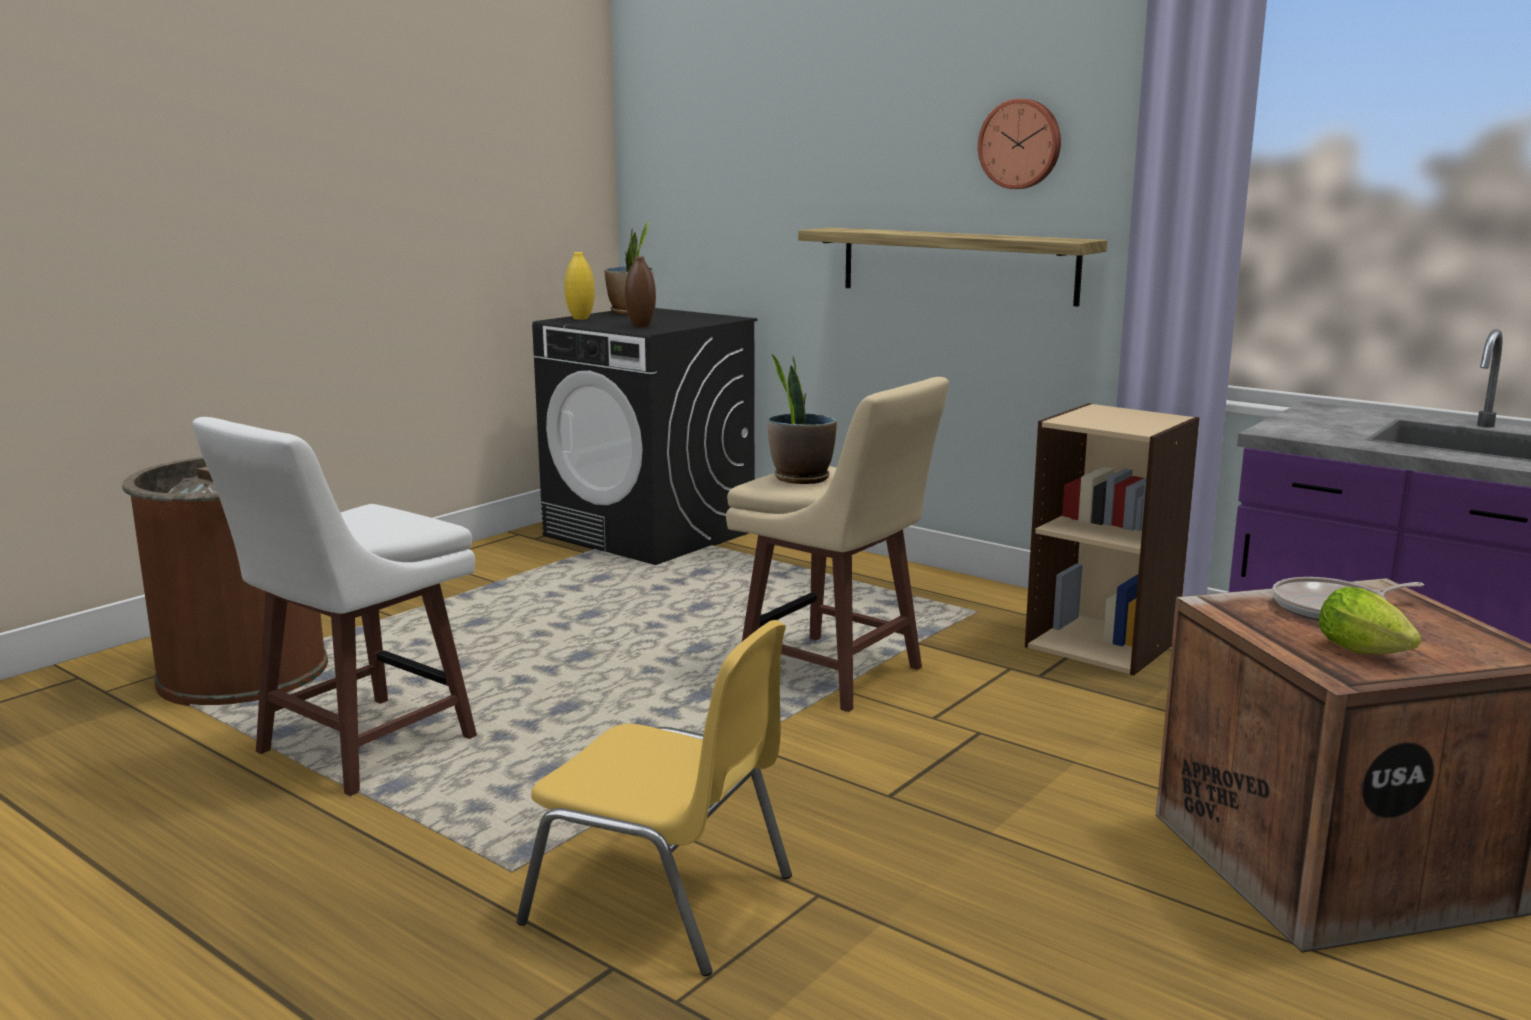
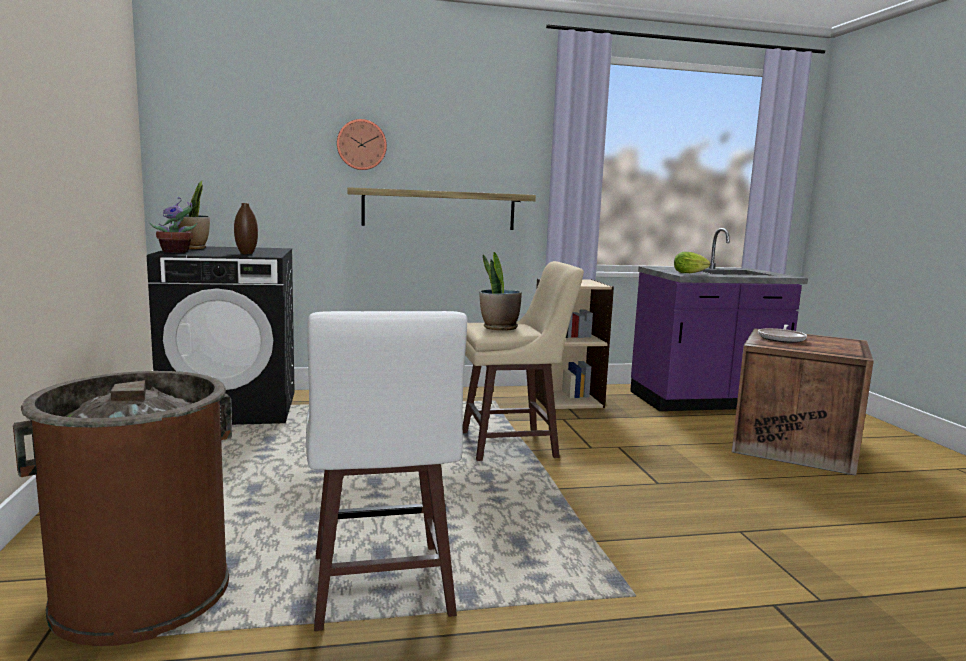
camera: 50 degrees left, 5 degrees down
yellow chair [516,620,792,976] -> none
yellow vase [565,252,595,320] -> potted plant [149,197,197,253]
wall clock [978,99,1061,189] -> wall clock moved to [337,119,387,170]
lettuce [1319,587,1421,654] -> lettuce moved to [674,252,710,273]

